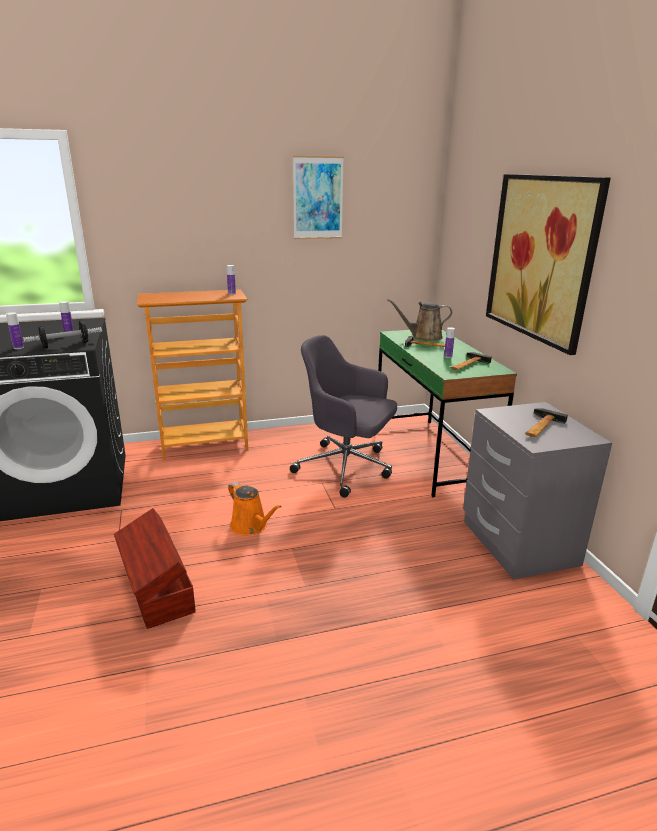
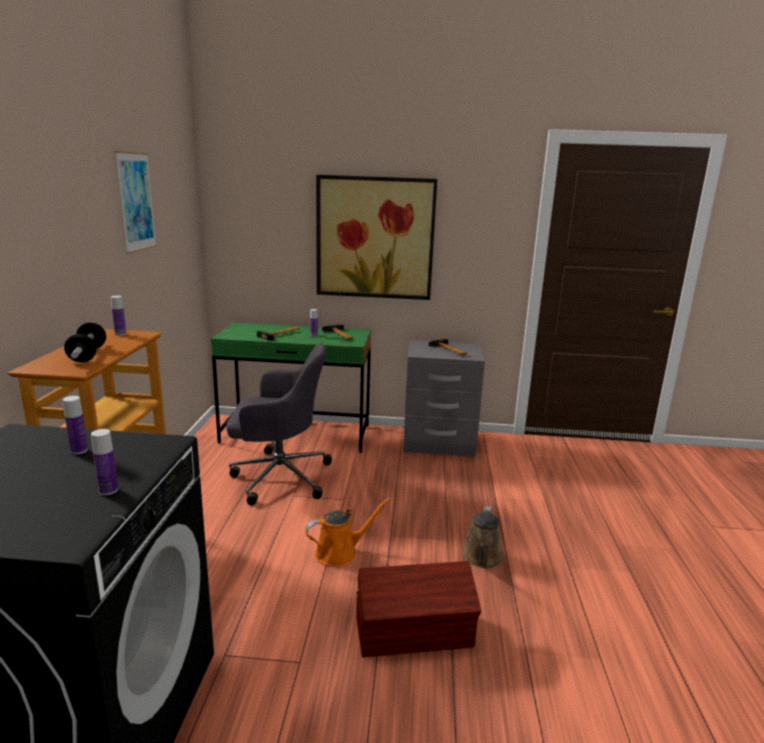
camera: 70 degrees left, 5 degrees down
dumbbell [23,321,102,349] -> dumbbell moved to [64,322,106,362]
grey office chair [290,335,397,498] -> grey office chair turned 135 degrees counterclockwise [226,343,332,505]
brown watering can [387,299,452,341] -> brown watering can moved to [463,506,503,568]

